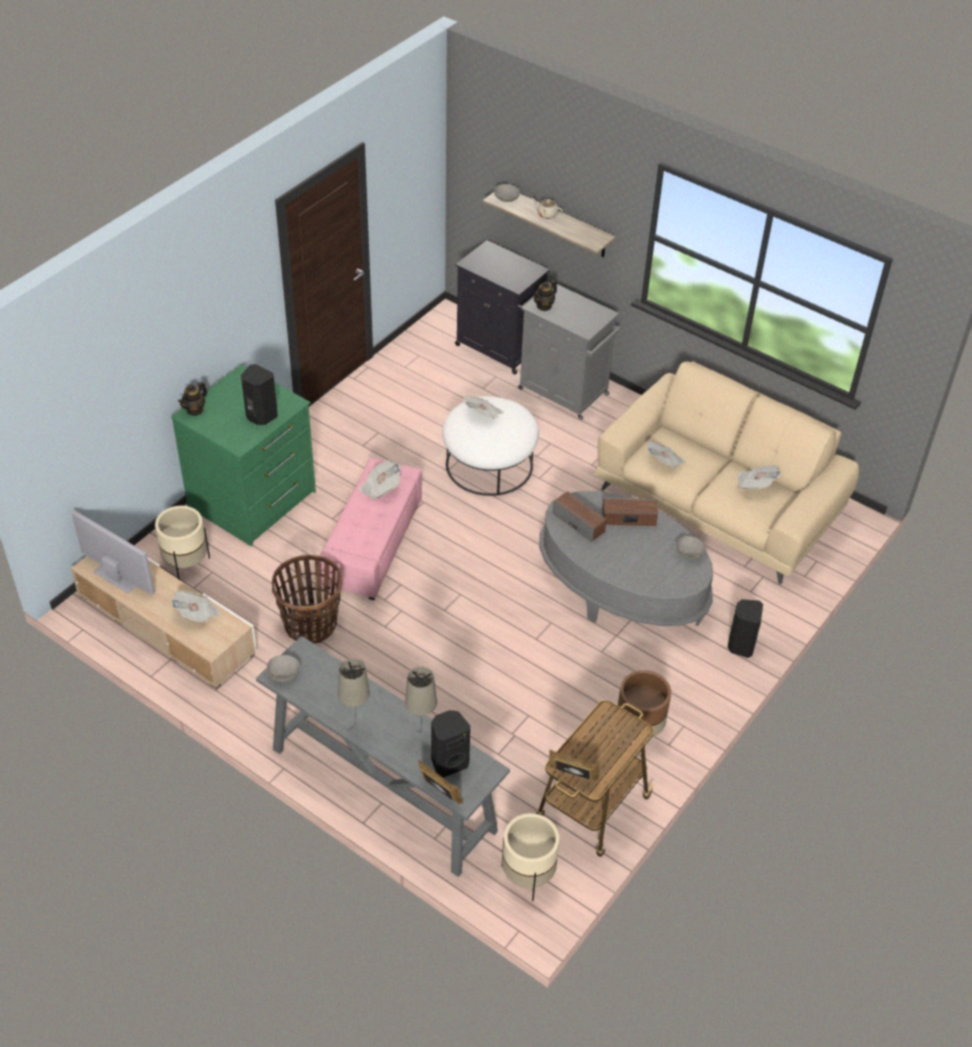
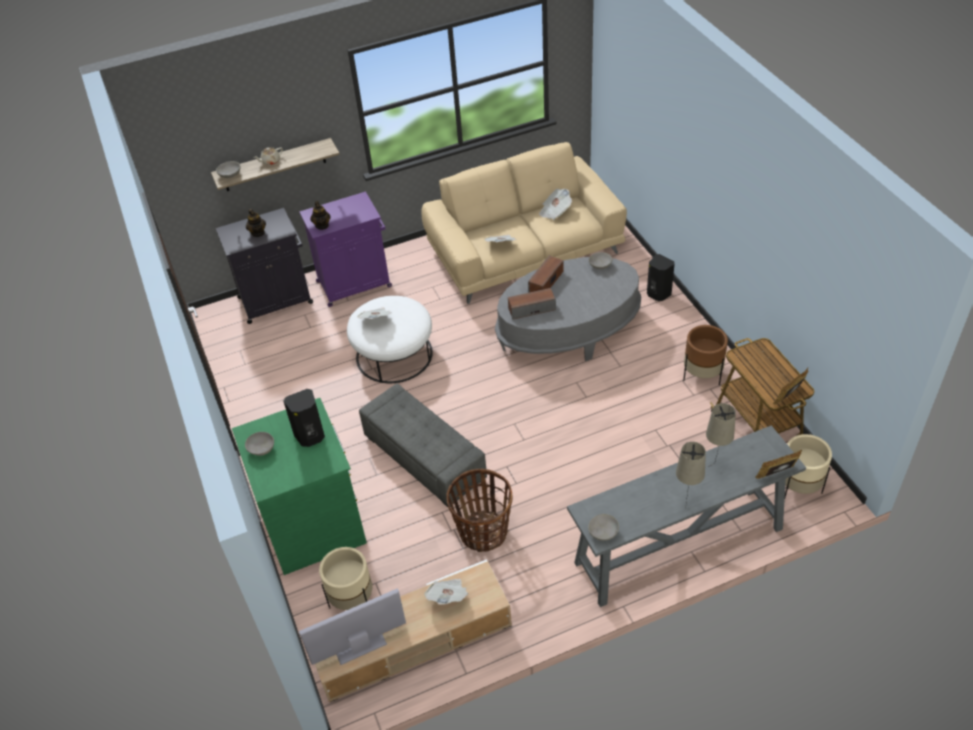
camera: 55 degrees left, 0 degrees up
teapot [178,381,207,416] -> teapot moved to [246,209,266,237]
pink ottoman [320,458,422,600] -> grey ottoman [359,383,487,507]
newspaper [359,460,401,501] -> none
black speaker [431,710,470,778] -> none
grey cabinet [518,284,620,420] -> purple cabinet [299,192,392,307]
none -> grey bowl [245,432,274,456]

